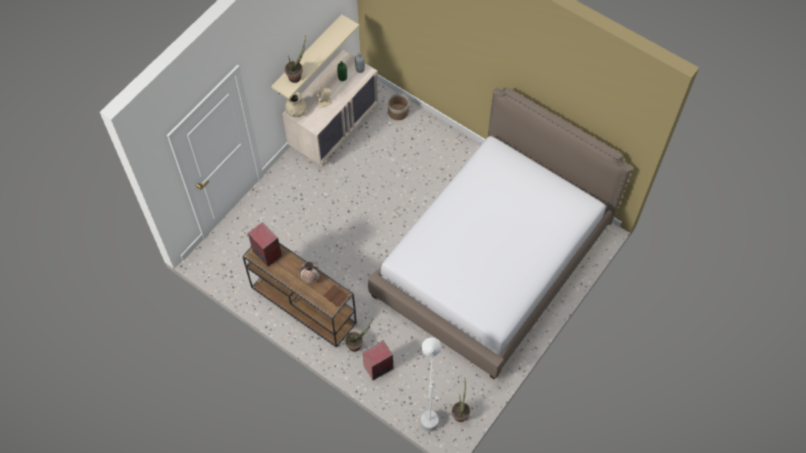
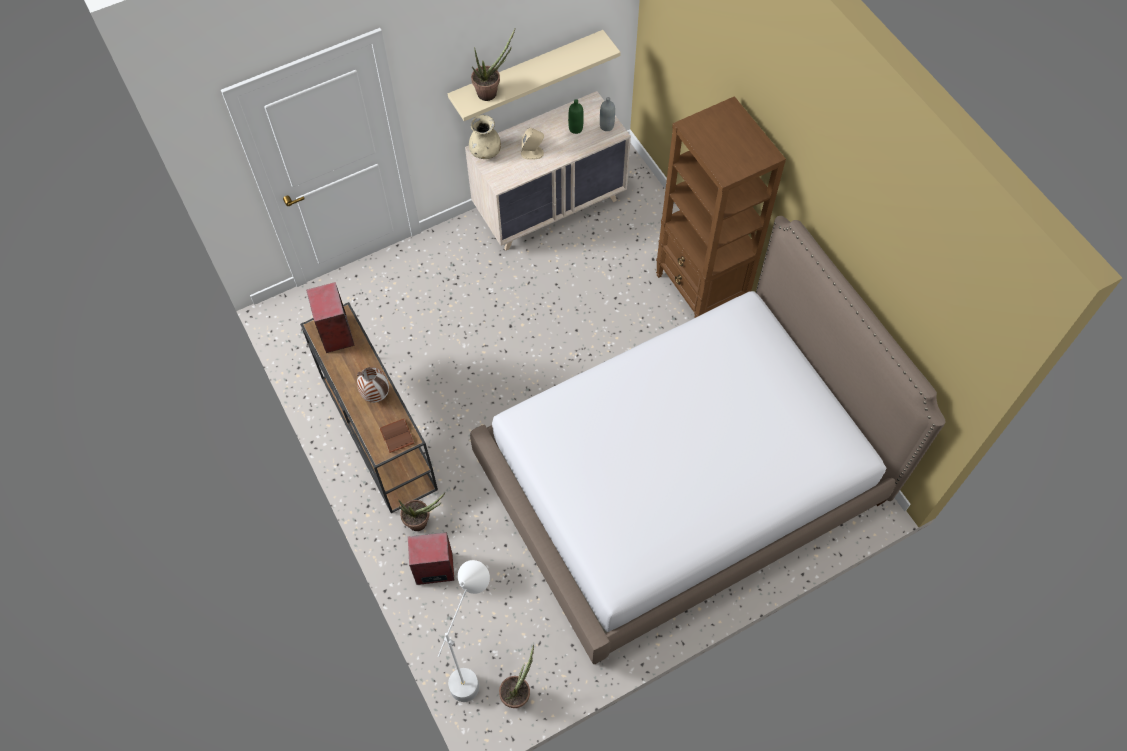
camera: 25 degrees right, 0 degrees up
planter [388,94,409,120] -> none
none -> brown bookcase [656,96,786,318]

